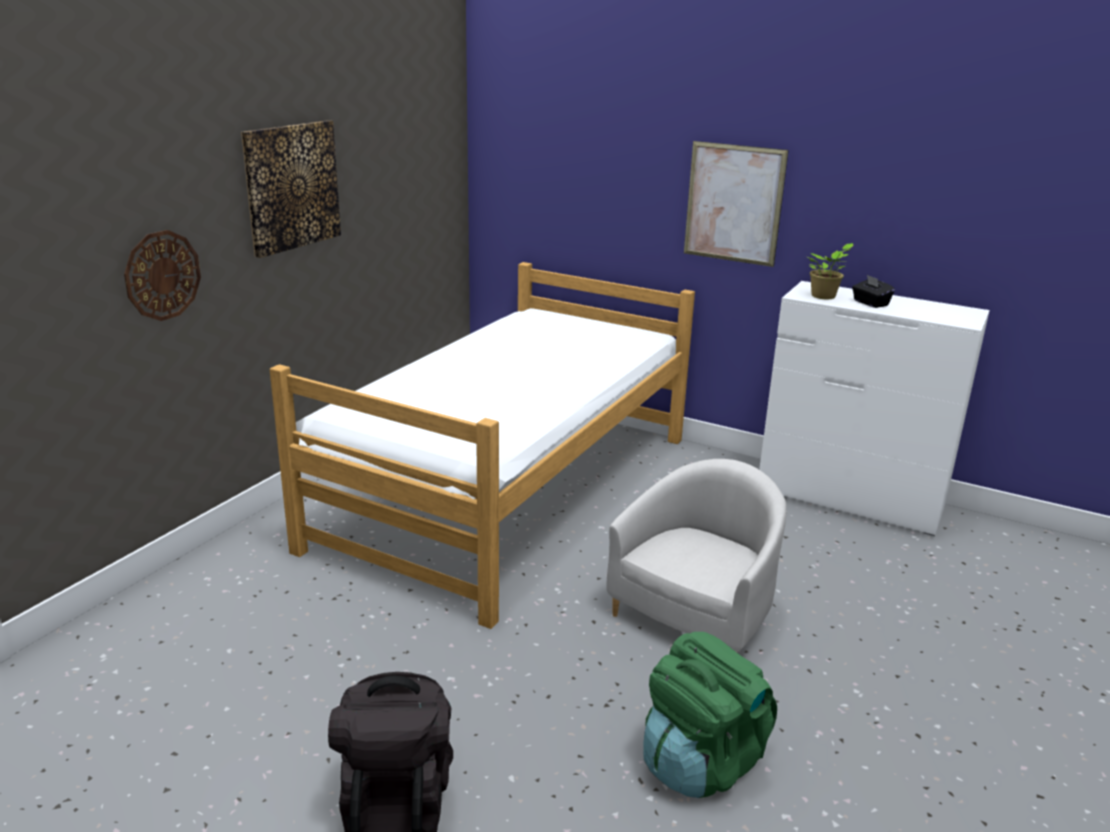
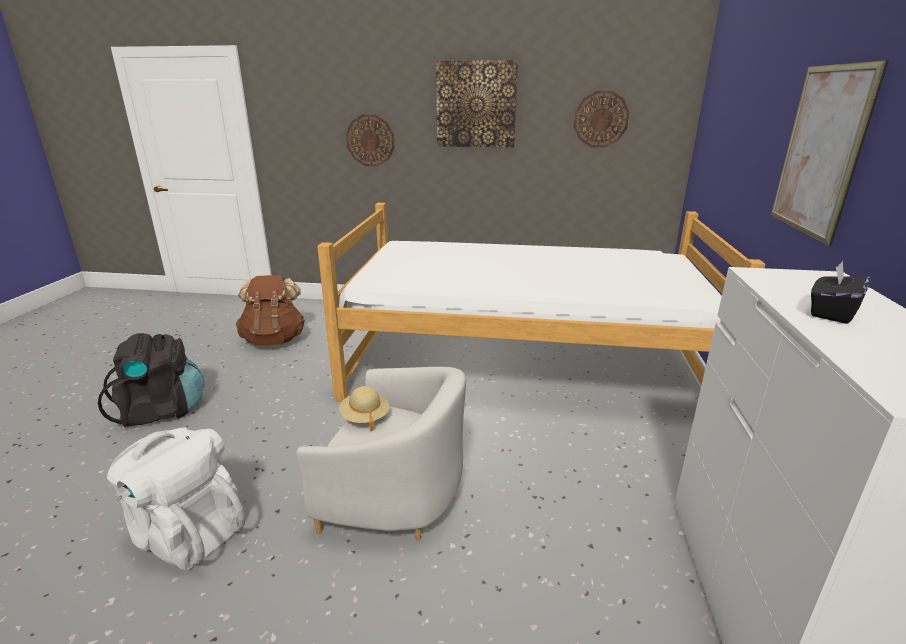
camera: 70 degrees right, 0 degrees up
green backpack [643,632,777,798] -> white backpack [107,427,245,570]
potted plant [808,243,853,299] -> none
none -> brown backpack [236,275,305,346]
none -> beige hat [339,386,389,431]
none -> wall clock [574,91,630,148]

